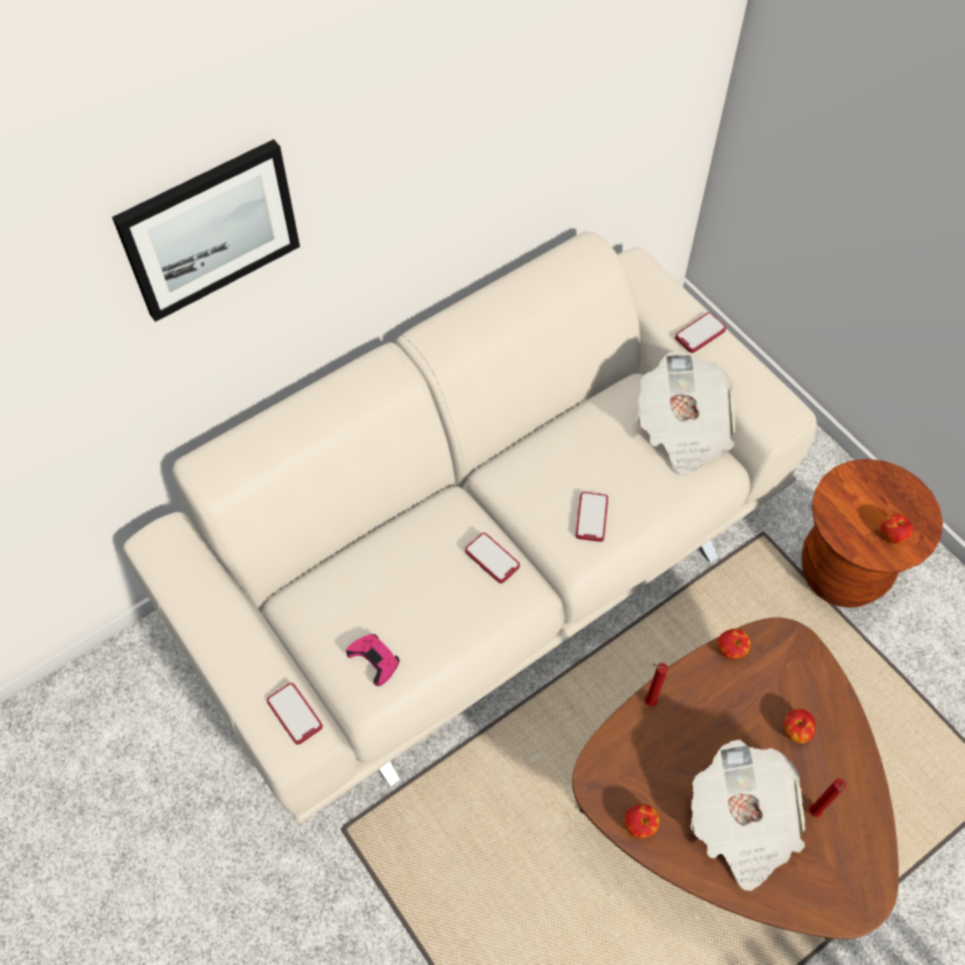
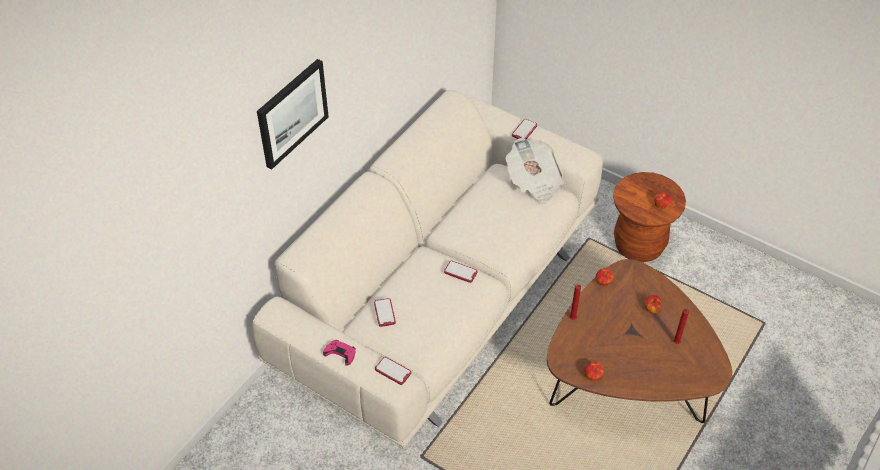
camera: 20 degrees left, 10 degrees down
pink game controller [346,634,400,686] -> pink game controller moved to [323,340,356,366]
phone [576,492,608,542] -> phone moved to [374,298,396,327]
newspaper [690,740,805,891] -> none

